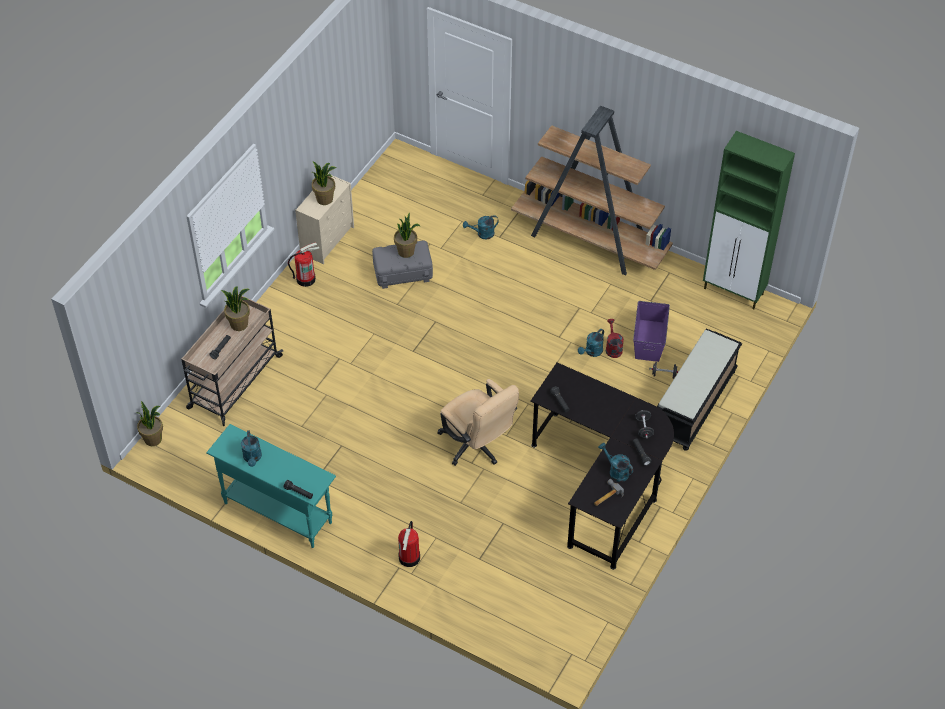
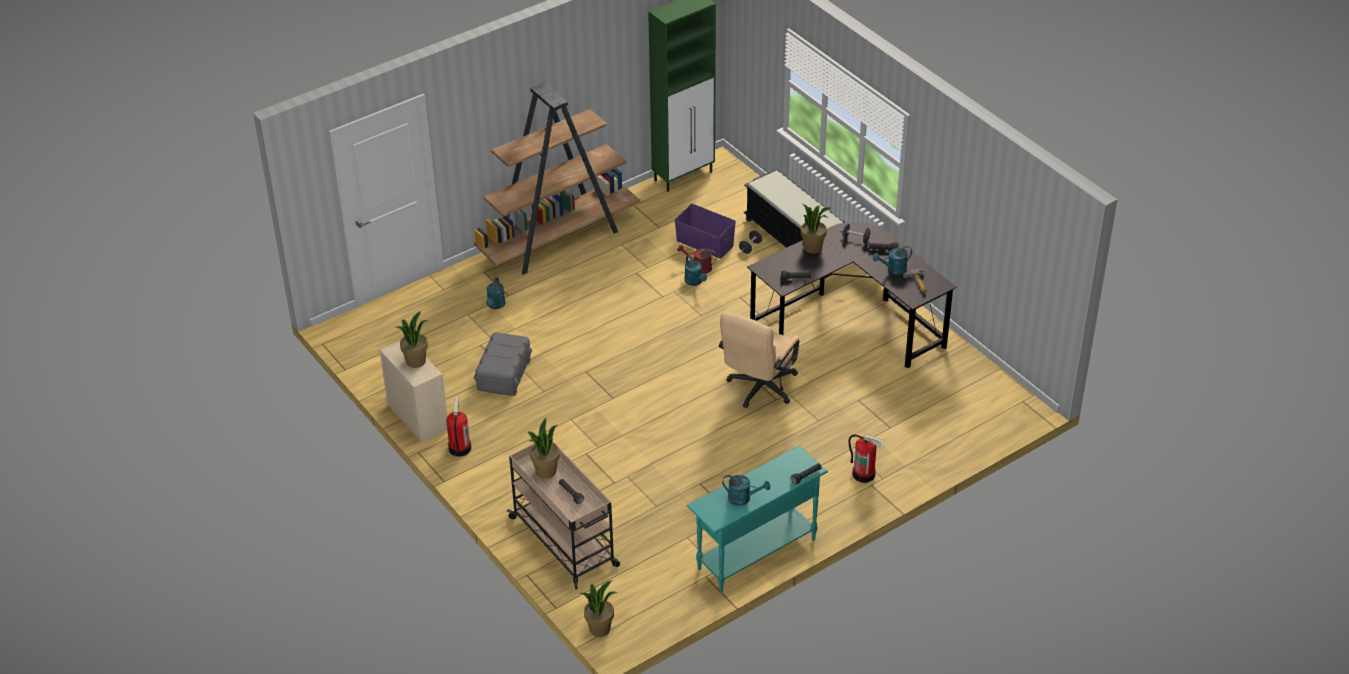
camera: 65 degrees left, 10 degrees down
potted plant [394,213,420,258] -> potted plant moved to [801,204,831,254]
beige office chair [437,379,519,466] -> beige office chair turned 135 degrees clockwise [719,311,799,408]

